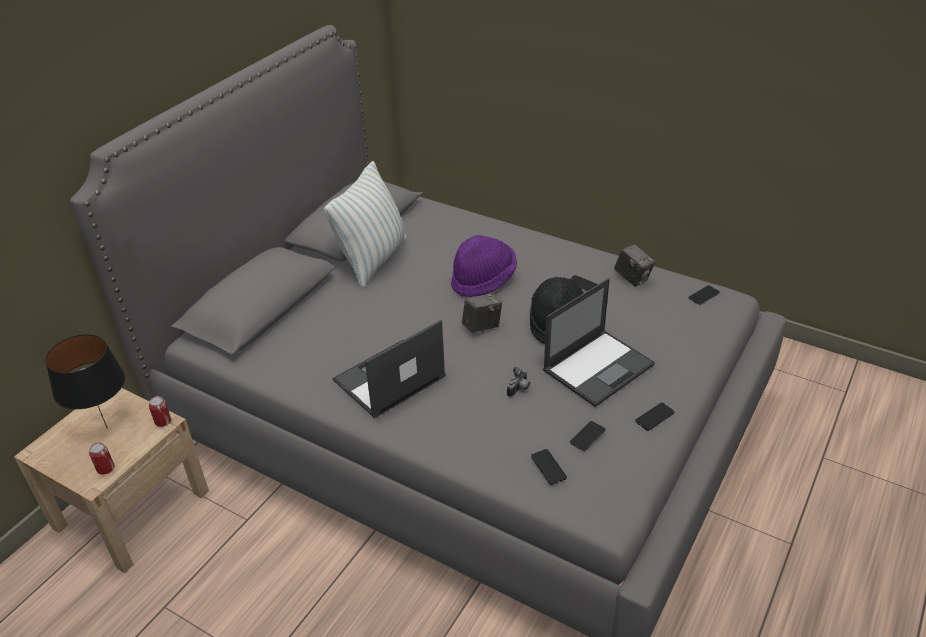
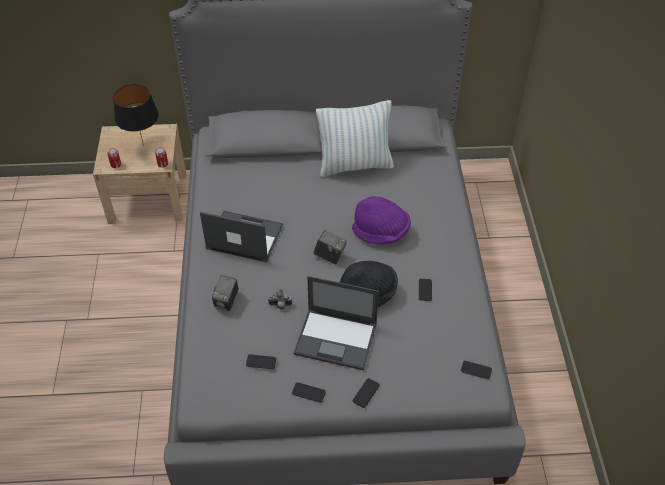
camera: 55 degrees right, 10 degrees up
phone [531,449,567,485] -> phone moved to [352,378,380,408]
camera [614,244,655,287] -> camera moved to [212,275,239,311]

